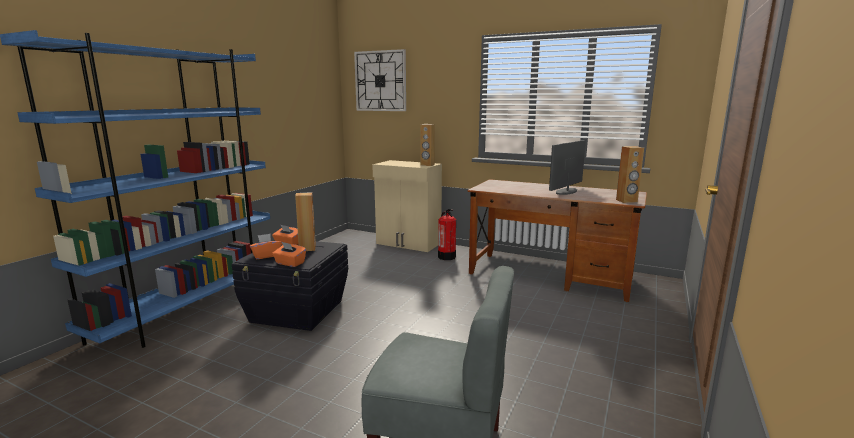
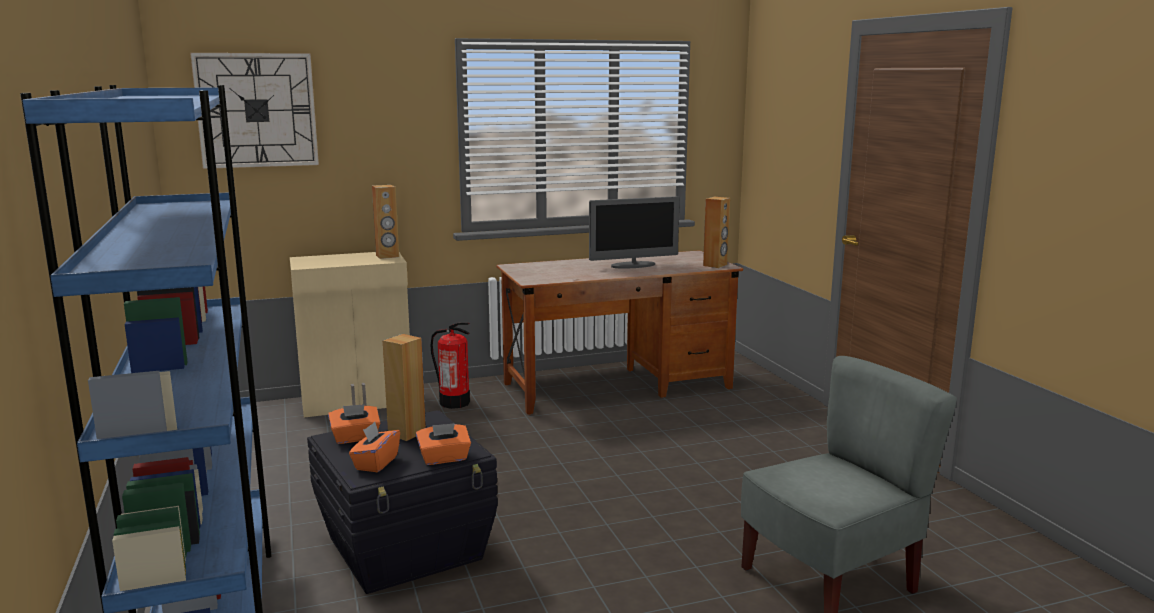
camera: 45 degrees left, 0 degrees up
monitor [549,140,586,195] -> monitor turned 105 degrees counterclockwise [589,196,680,269]

